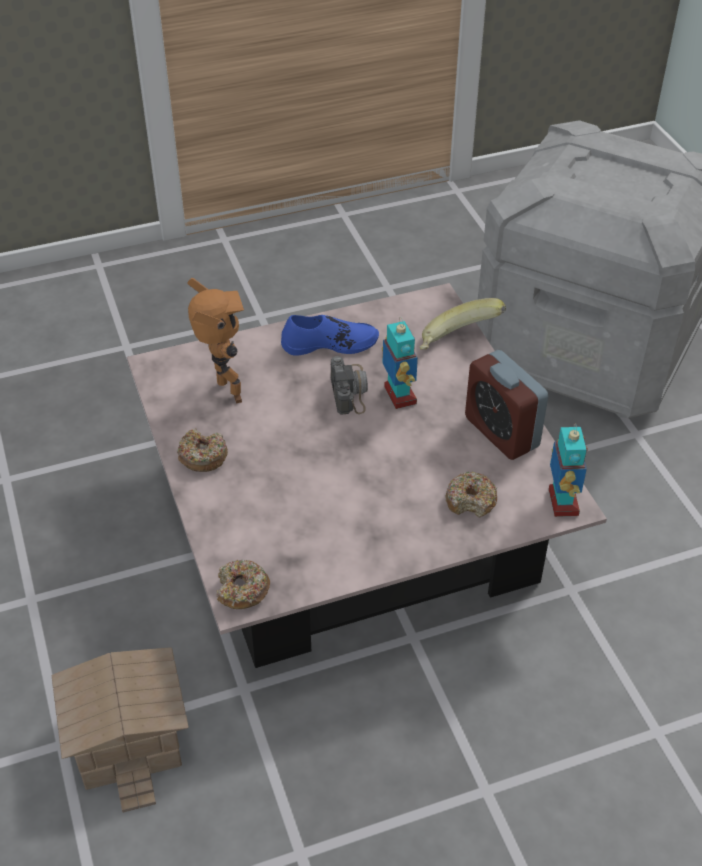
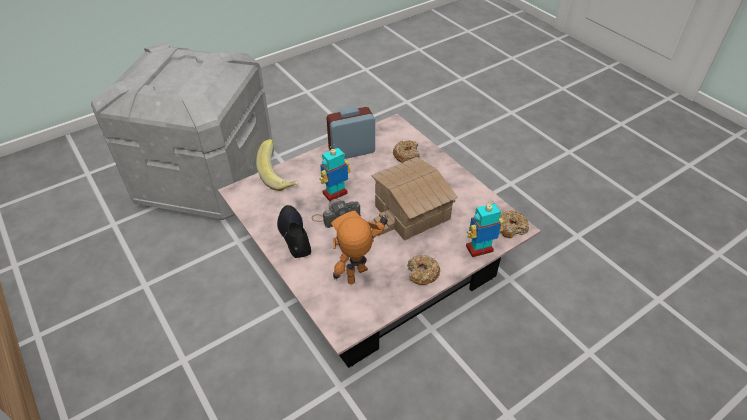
camera: 105 degrees left, 0 degrees up
toy house [52,647,189,812] -> toy house moved to [371,157,458,240]
blue shoe [281,315,379,356] -> black shoe [277,205,311,258]
alarm clock [465,350,548,460] -> alarm clock turned 150 degrees counterclockwise [326,107,375,159]
toy robot [549,423,588,517] -> toy robot moved to [466,202,503,257]

